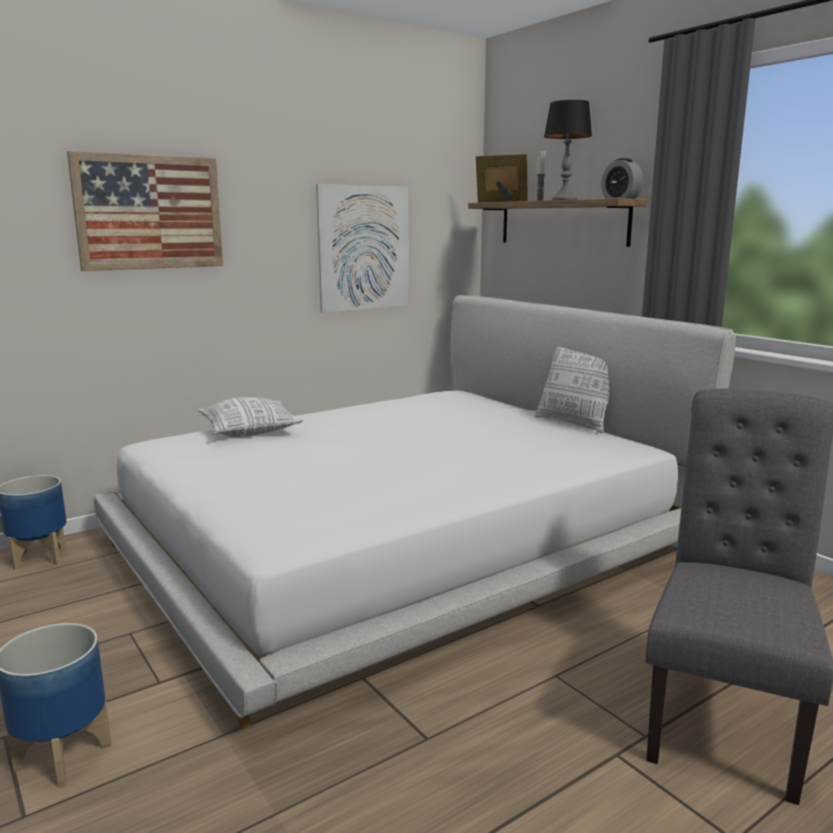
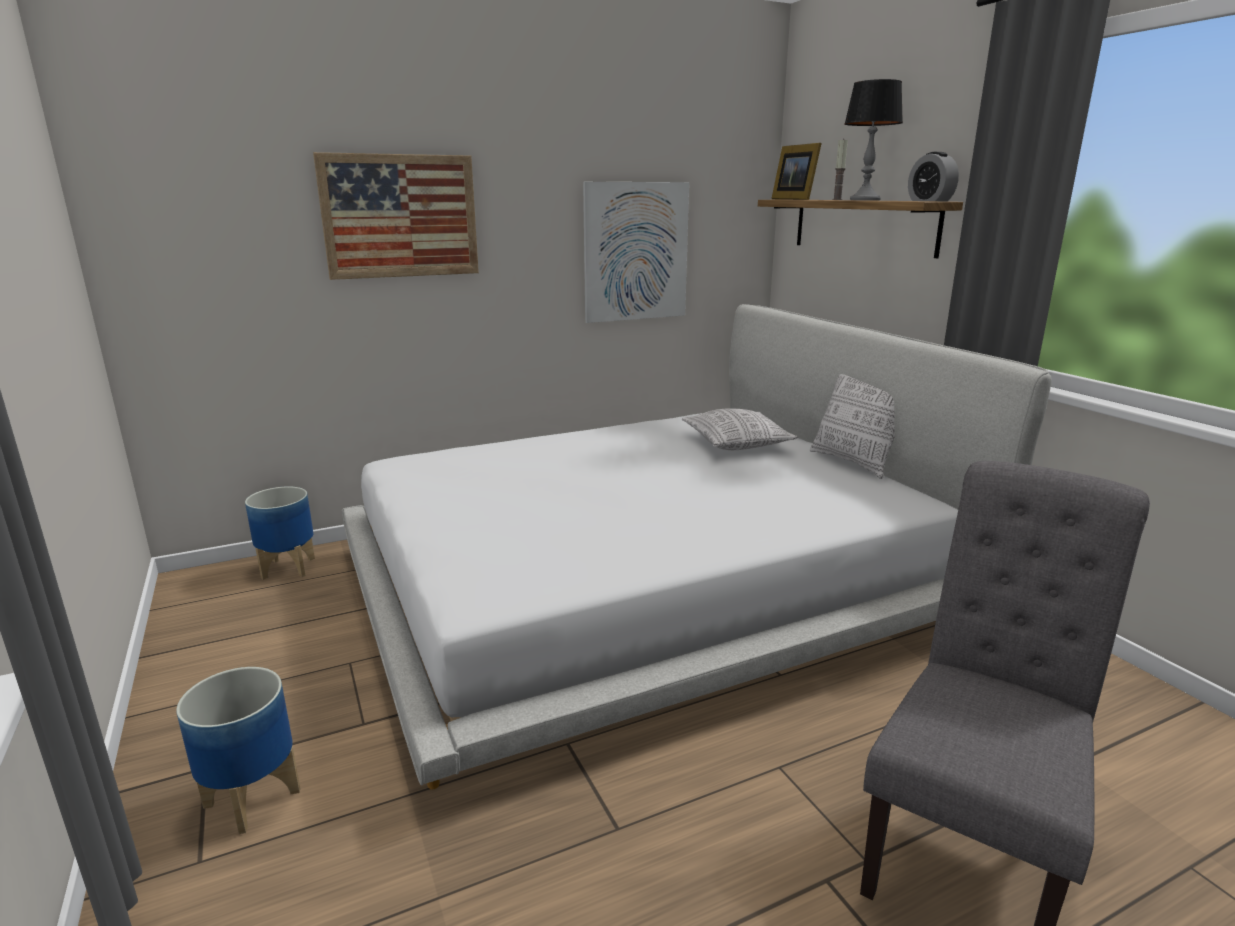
camera: 10 degrees right, 5 degrees up
pillow [198,397,303,437] -> pillow moved to [682,408,798,450]
picture frame [476,154,528,202] -> picture frame turned 150 degrees counterclockwise [771,143,822,200]

